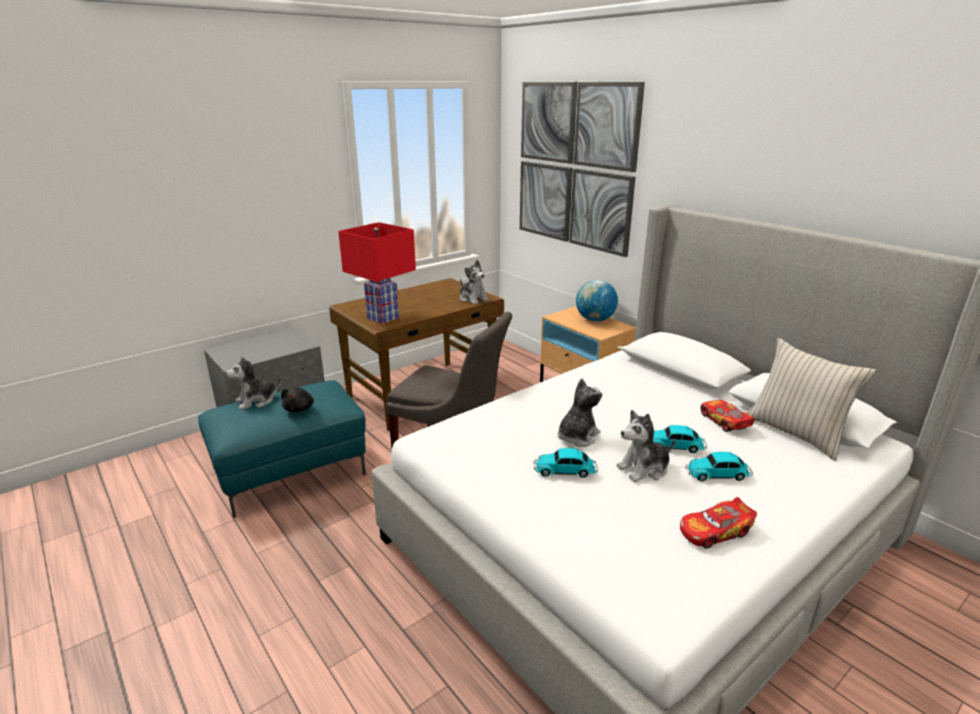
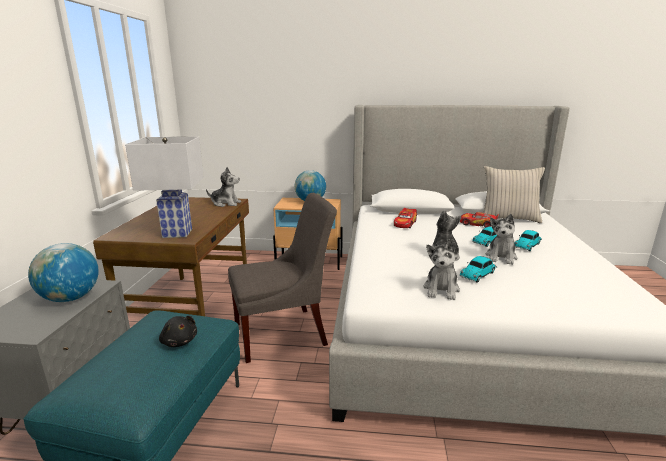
camera: 45 degrees left, 5 degrees down
plush toy [226,356,281,410] -> plush toy moved to [423,239,460,300]
red table lamp [338,222,416,324] -> white table lamp [125,137,204,238]
picture [520,82,645,257] -> none
toy car [680,497,757,548] -> toy car moved to [394,208,417,228]
none -> globe [28,243,99,302]

